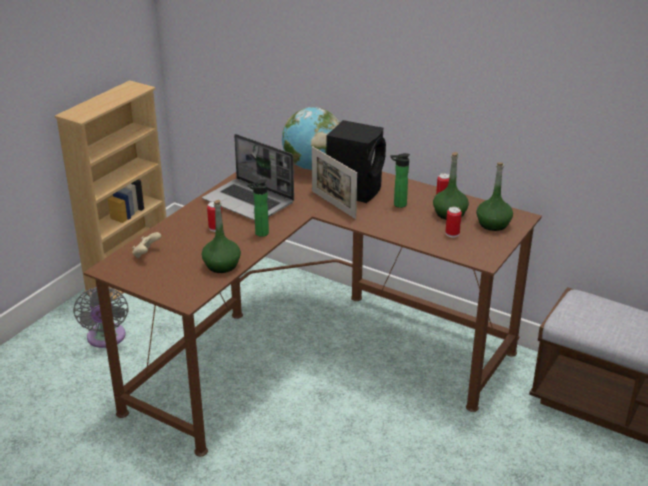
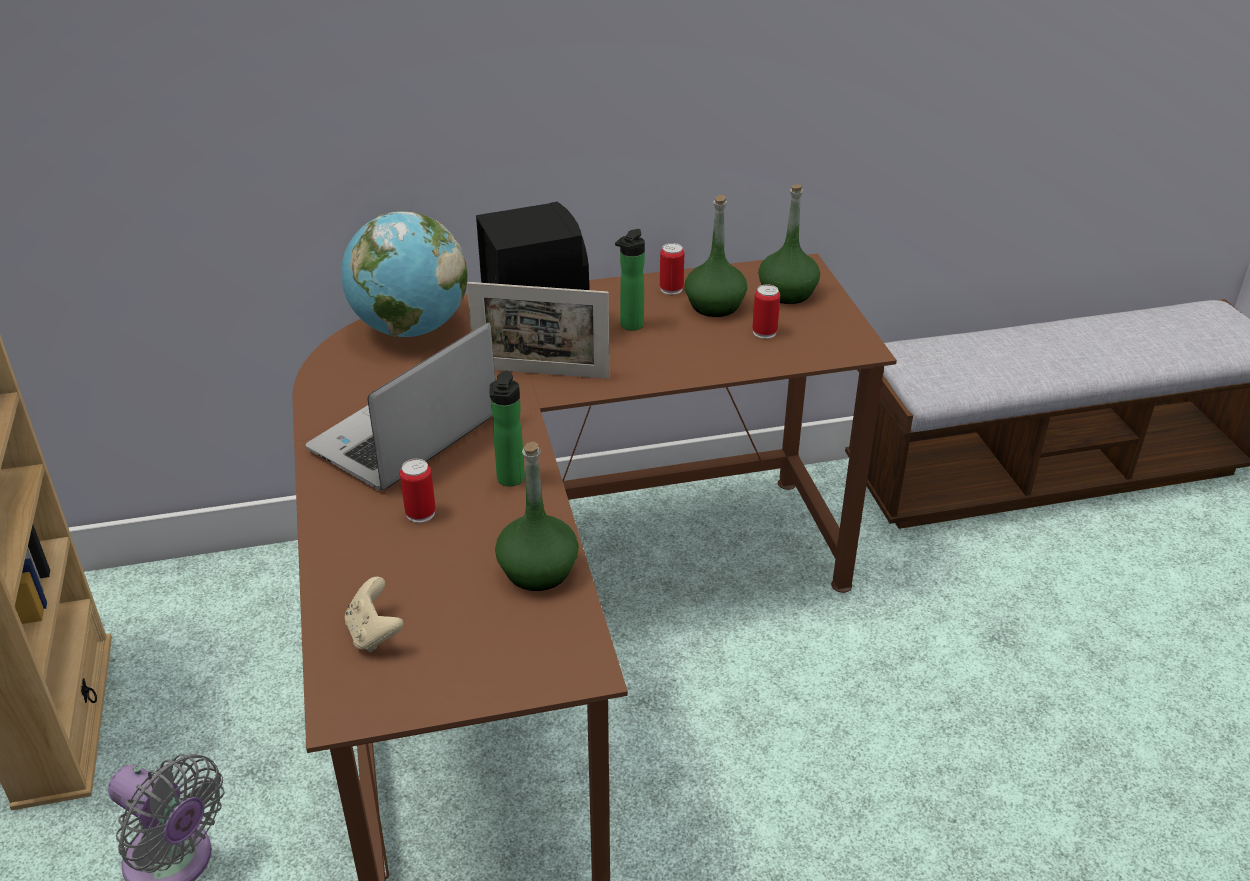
camera: 45 degrees left, 5 degrees up
laptop [202,134,294,221] -> laptop turned 135 degrees clockwise [306,323,495,490]

